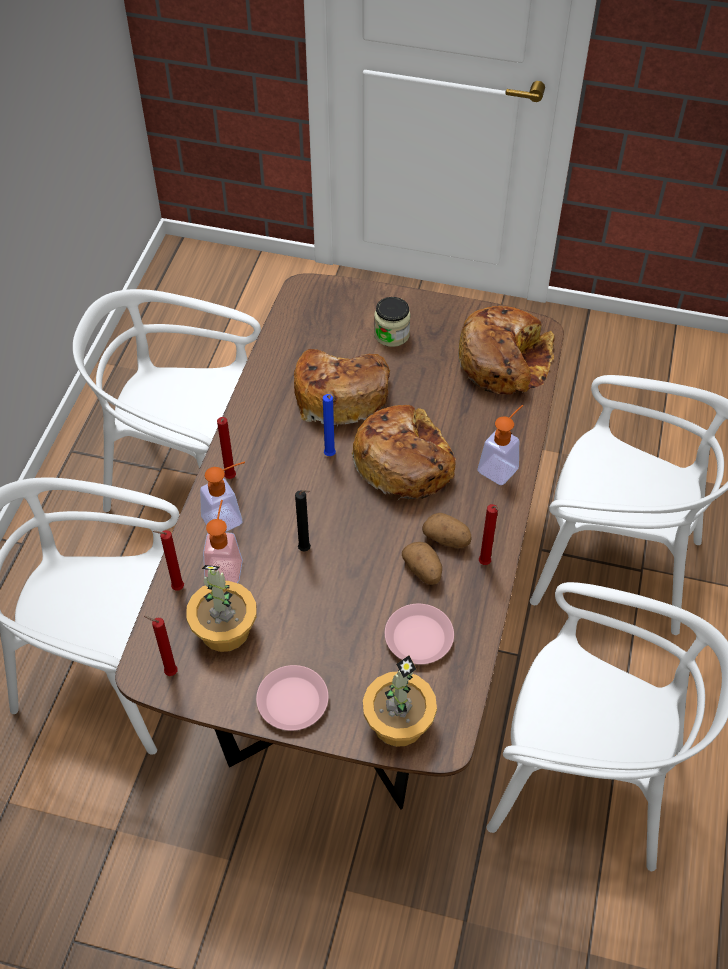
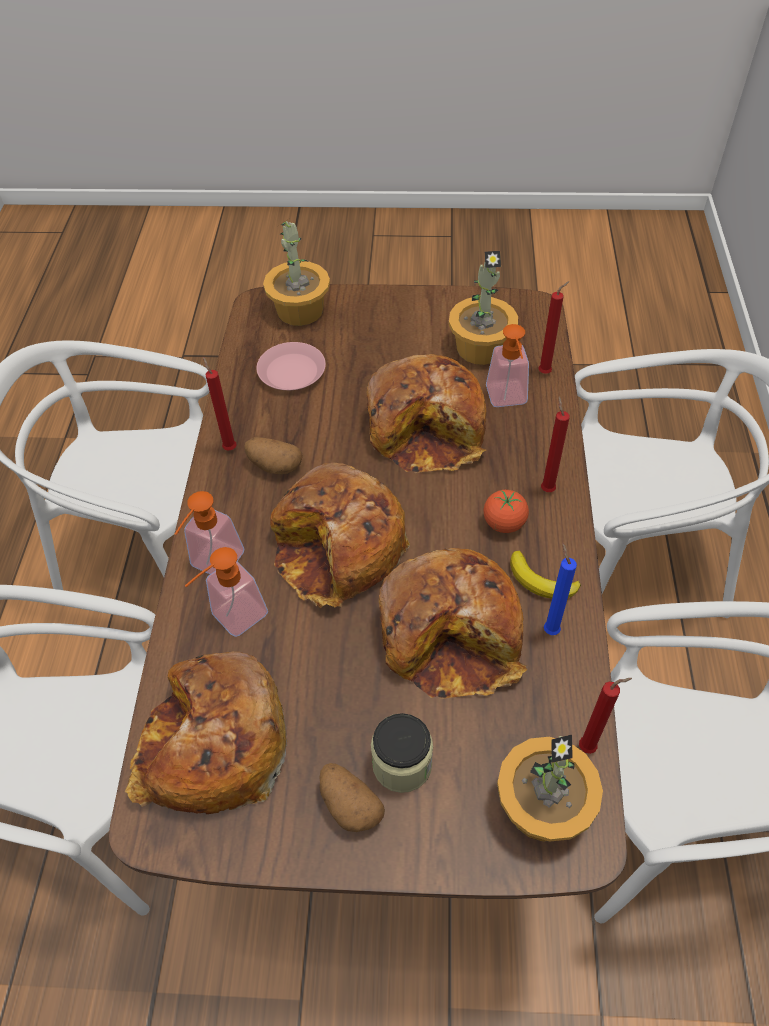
camera: 170 degrees right, 0 degrees up
red candle [144,616,178,676] -> red candle moved to [579,678,632,754]
soap dispenser [200,461,245,532] -> soap dispenser moved to [185,547,268,637]
pink plate [256,665,329,731] -> none
black candle [295,490,311,552] -> bread [367,354,487,473]
blue candle [323,394,336,456] -> blue candle moved to [544,543,577,635]
potato [402,542,442,585] -> potato moved to [319,763,385,832]
none -> tomato [484,490,529,533]
none -> potted plant [497,735,603,842]
none -> banana [510,551,581,599]

